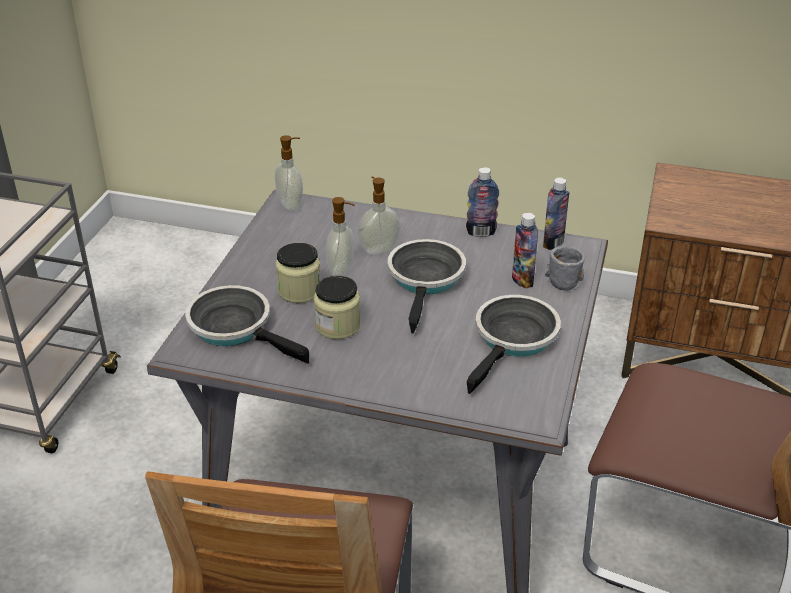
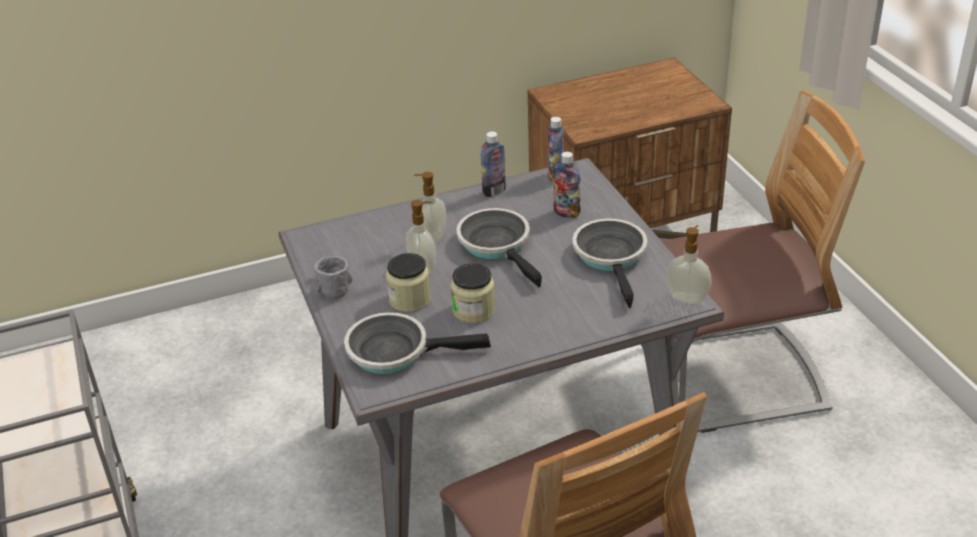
camera: 35 degrees left, 0 degrees up
soap dispenser [275,135,303,211] -> soap dispenser moved to [666,225,712,304]
grey mug [545,246,585,291] -> grey mug moved to [314,256,352,299]

